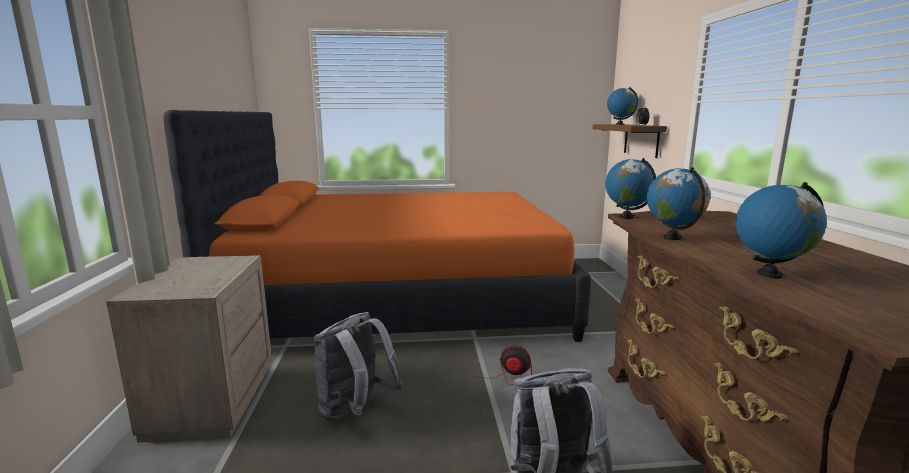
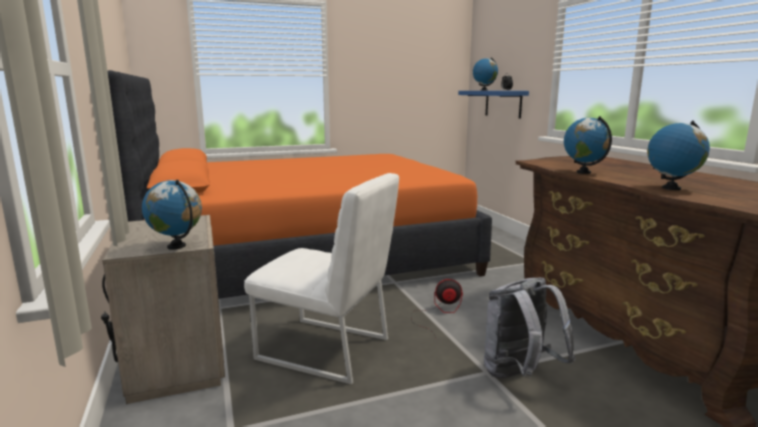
camera: 15 degrees left, 0 degrees up
grey backpack [314,312,403,421] -> white chair [244,173,399,384]
brown shelf [592,124,667,158] -> blue shelf [458,91,529,119]
globe [605,158,656,219] -> globe moved to [142,180,202,250]

